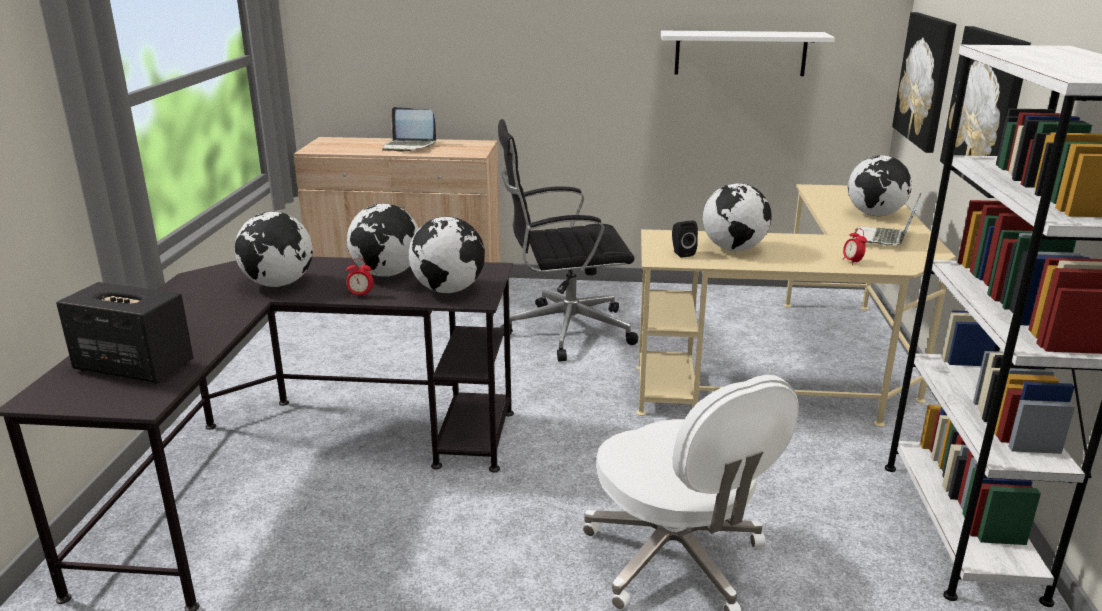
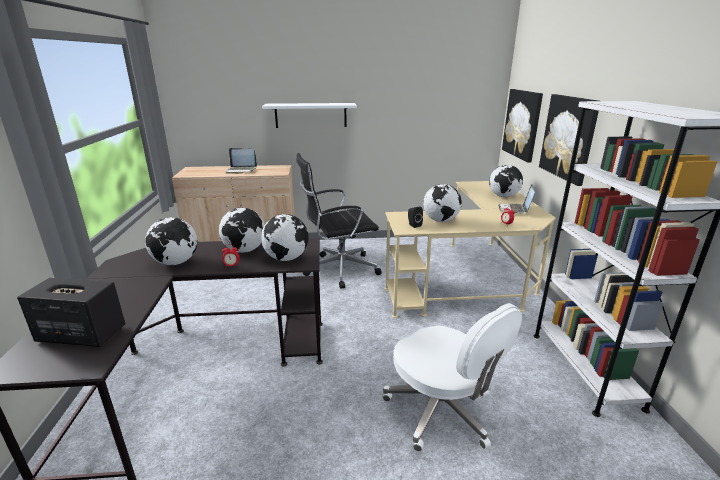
camera: 10 degrees left, 0 degrees up
white shelf [661,31,835,76] -> white shelf moved to [262,103,357,128]

